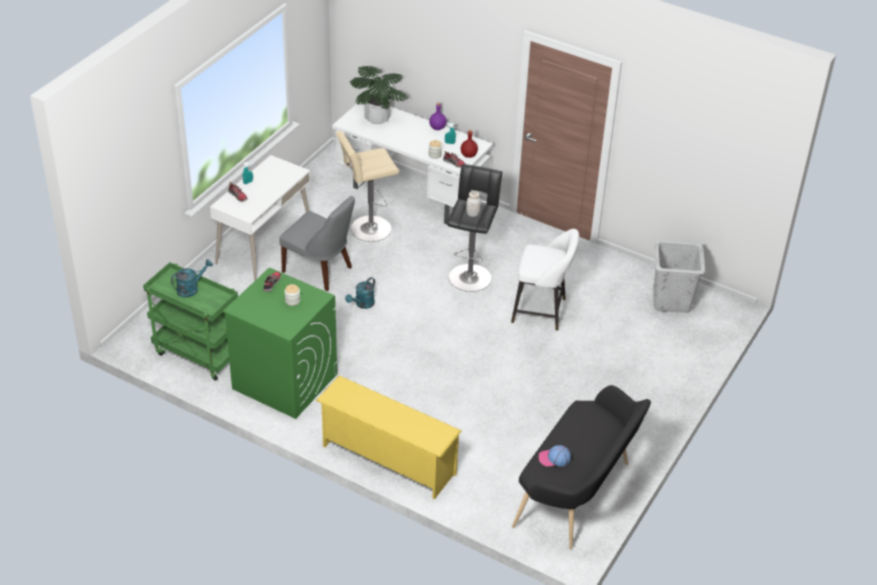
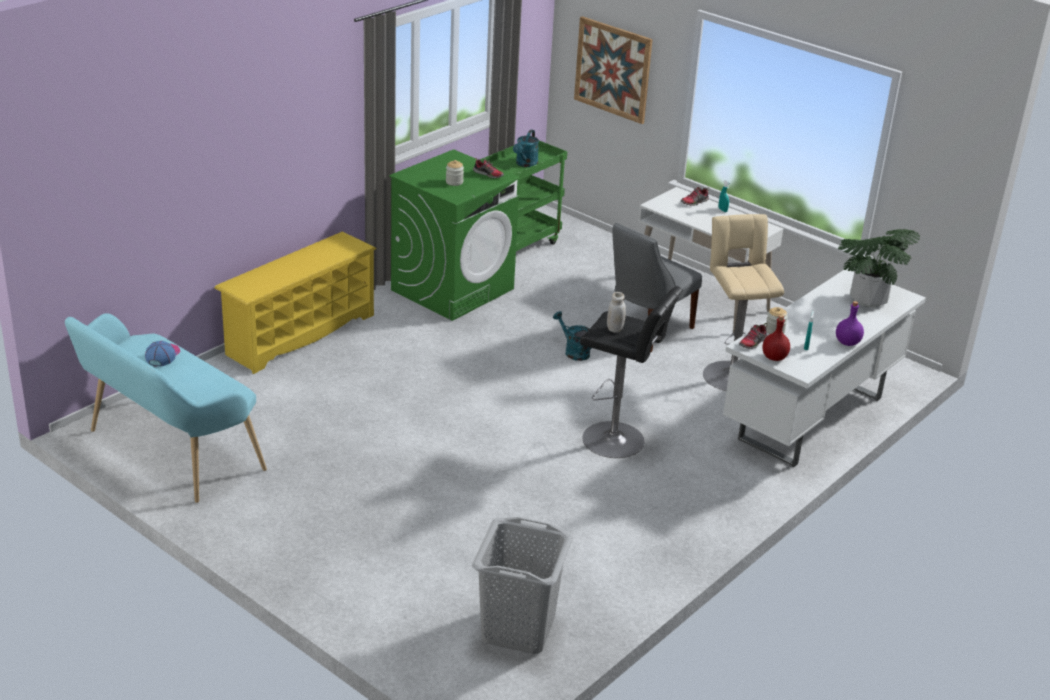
camera: 100 degrees right, 10 degrees down
turquoise watering can [171,259,213,298] -> turquoise watering can turned 45 degrees clockwise [513,130,539,167]
white stool [511,229,579,331] -> none
black bench [512,385,651,549] -> turquoise bench [65,313,267,503]
none -> picture [574,16,653,124]

